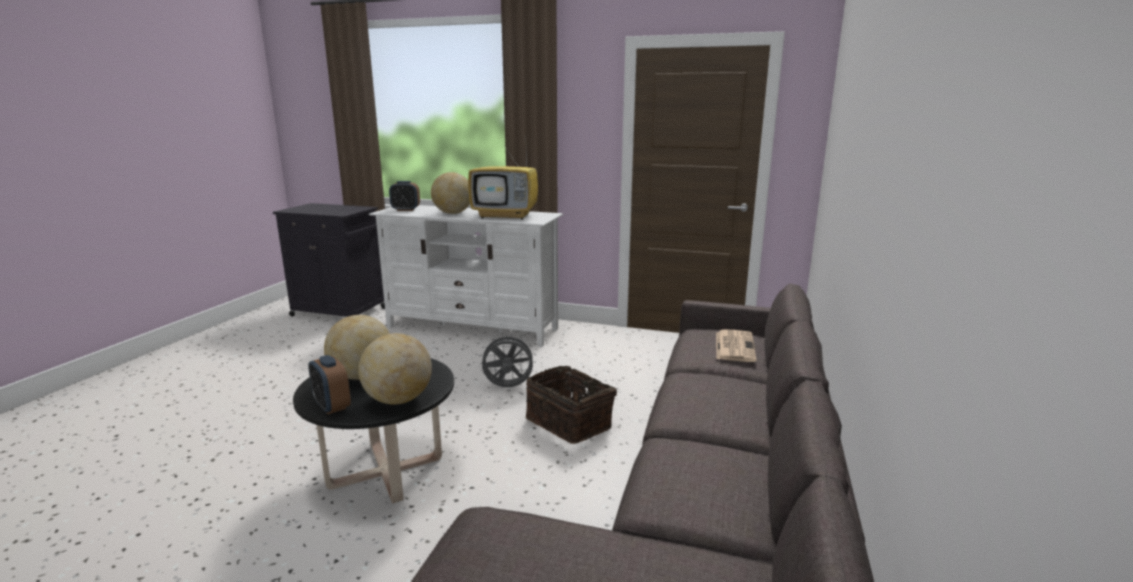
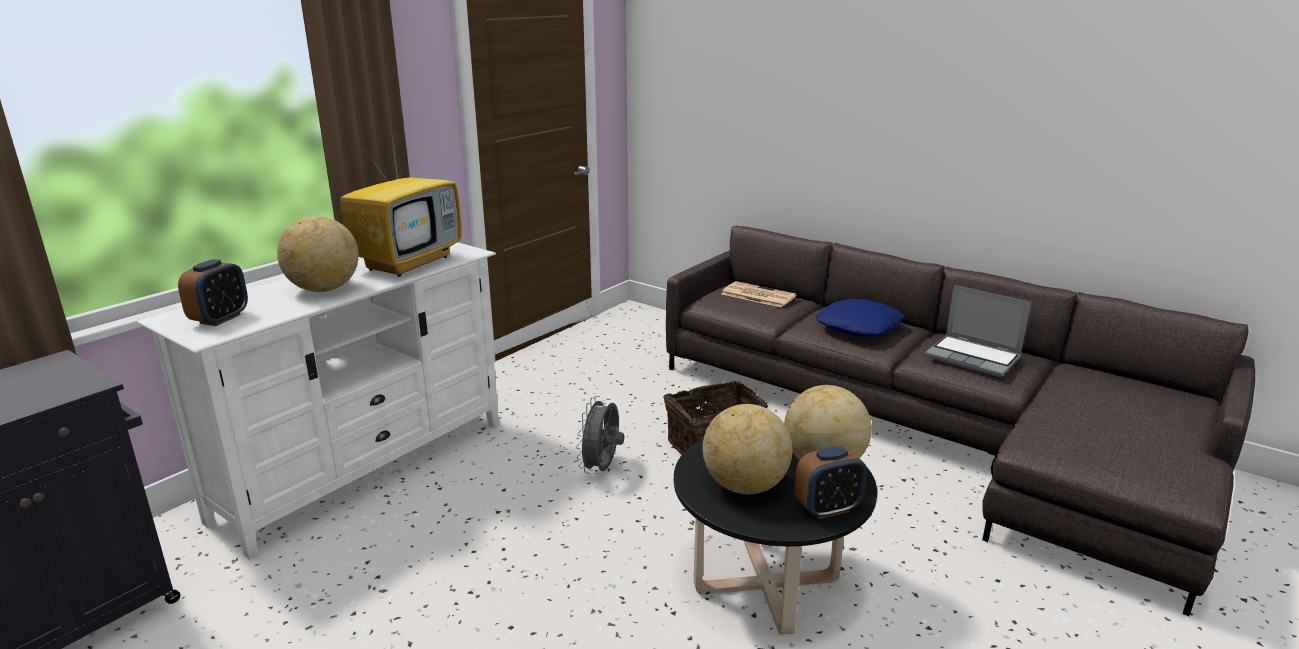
camera: 70 degrees left, 5 degrees up
none -> blue pillow [816,299,904,336]
none -> laptop [925,285,1031,377]

